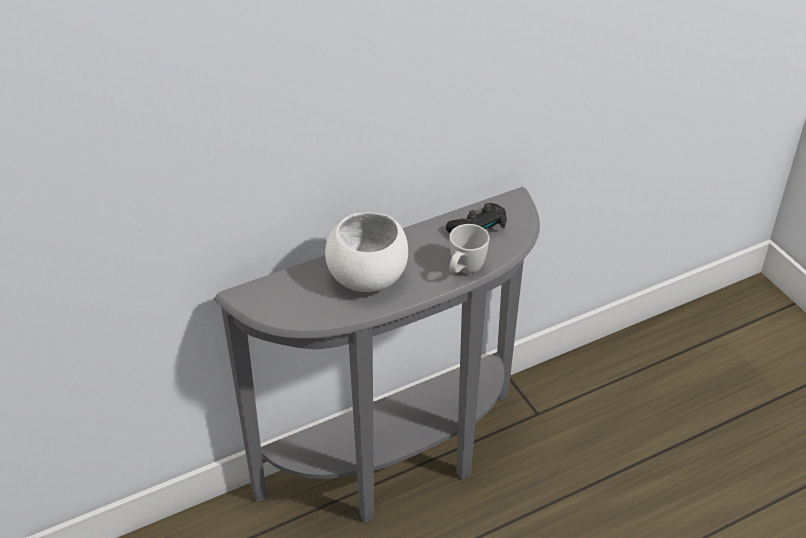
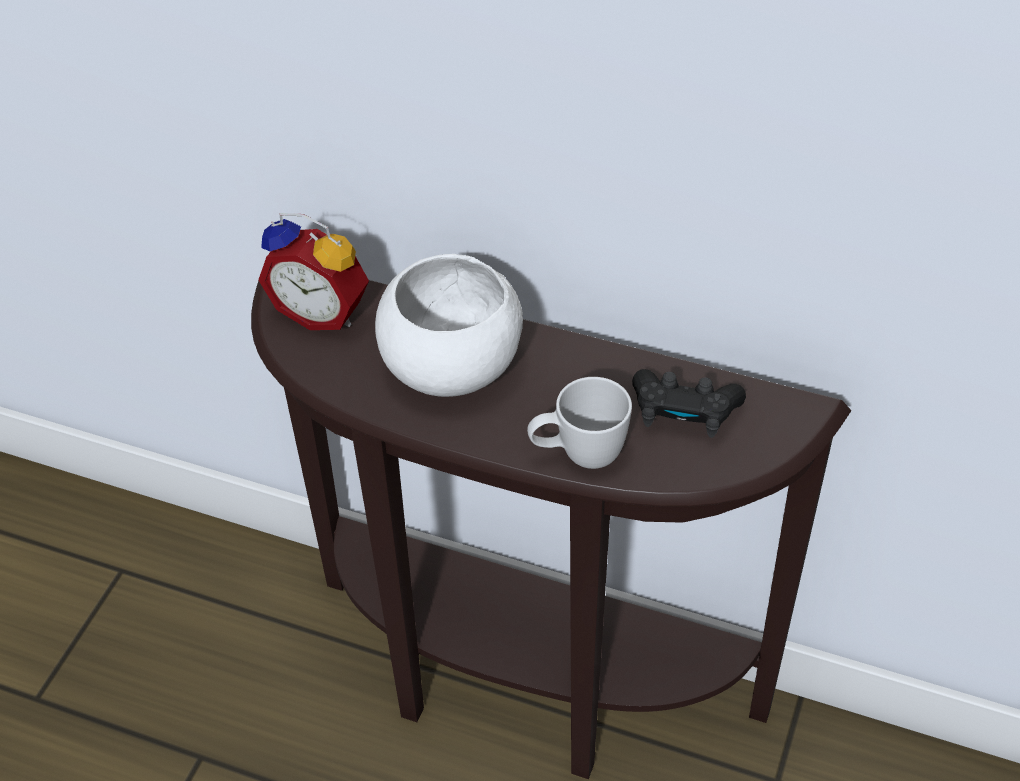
camera: 50 degrees right, 5 degrees up
grey console table [214,187,540,523] -> brown console table [251,280,851,779]
none -> alarm clock [258,213,369,330]

